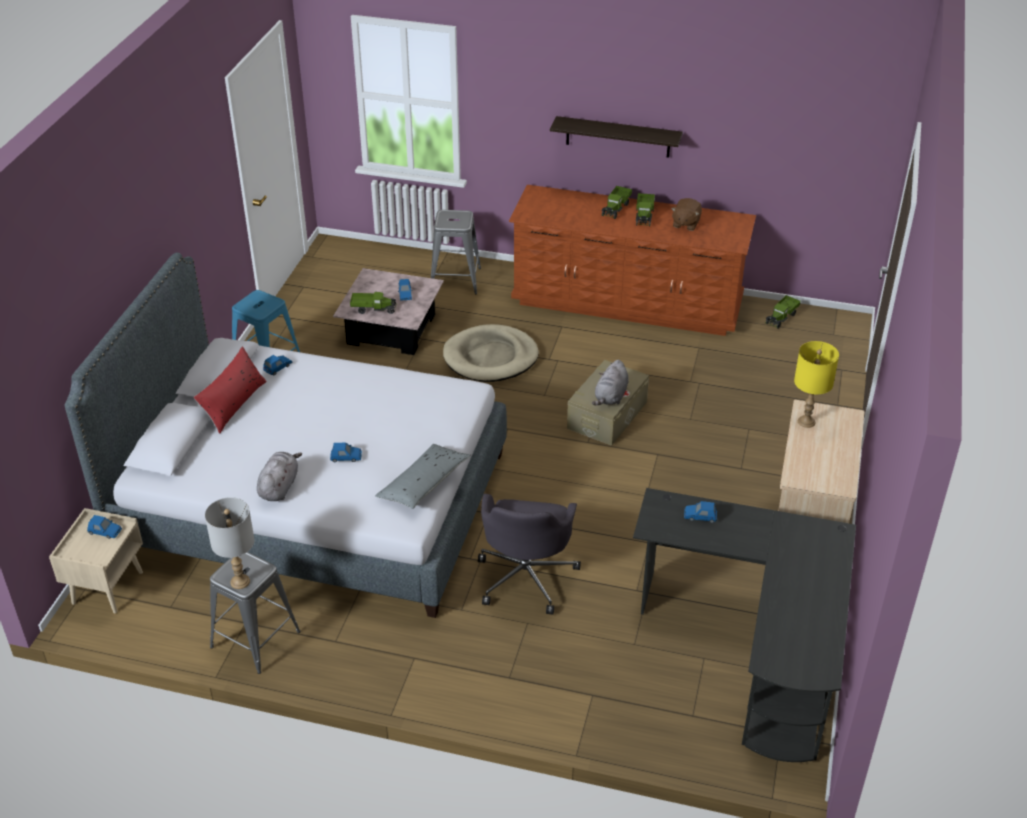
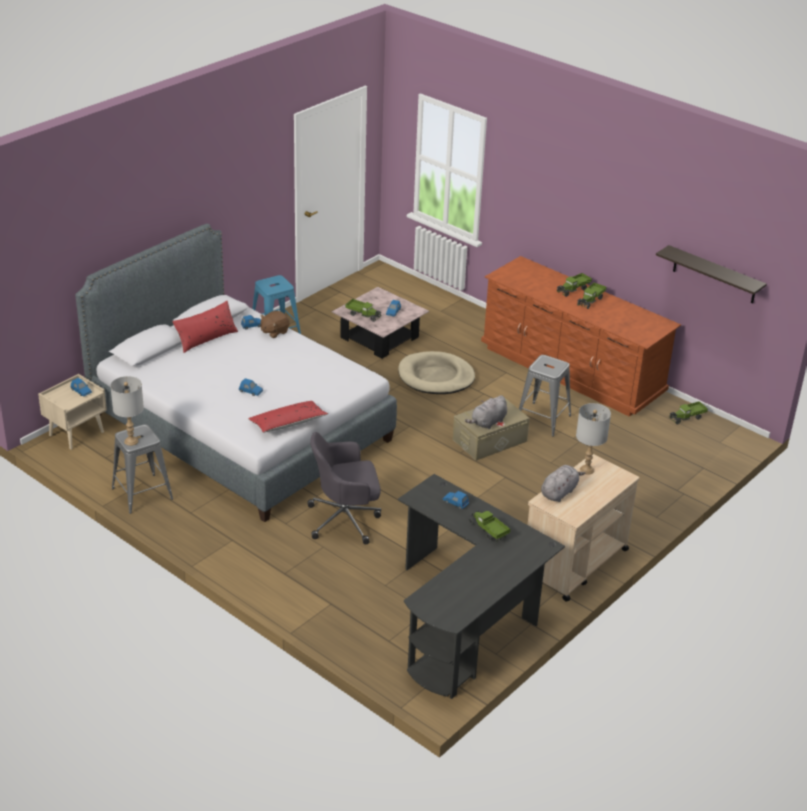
camera: 25 degrees right, 5 degrees down
grey plush toy [257,452,302,501] -> grey plush toy moved to [541,465,586,502]
grey pillow [375,444,471,509] -> red pillow [248,401,328,433]
grey stool [431,210,481,294] -> grey stool moved to [519,355,571,437]
grey office chair [478,494,581,614] -> grey office chair turned 45 degrees clockwise [307,432,381,544]
shelf [550,116,683,158] -> shelf moved to [656,245,767,304]
brown plush toy [671,198,702,231] -> brown plush toy moved to [260,311,289,338]
yellow table lamp [794,341,839,428] -> grey table lamp [576,403,611,475]
none -> toy truck [468,510,510,542]

